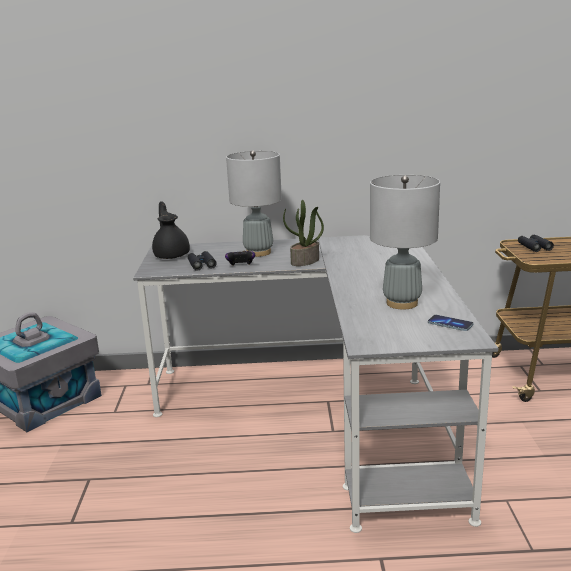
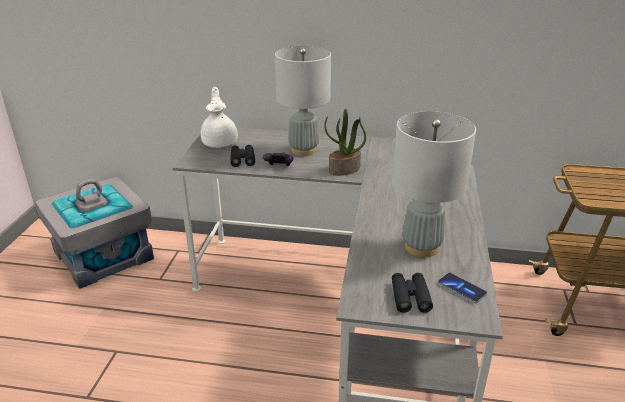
camera: 10 degrees right, 10 degrees up
black teapot [152,201,190,259] -> white teapot [201,87,238,148]
black binoculars [518,235,554,252] -> black binoculars moved to [392,273,433,313]

